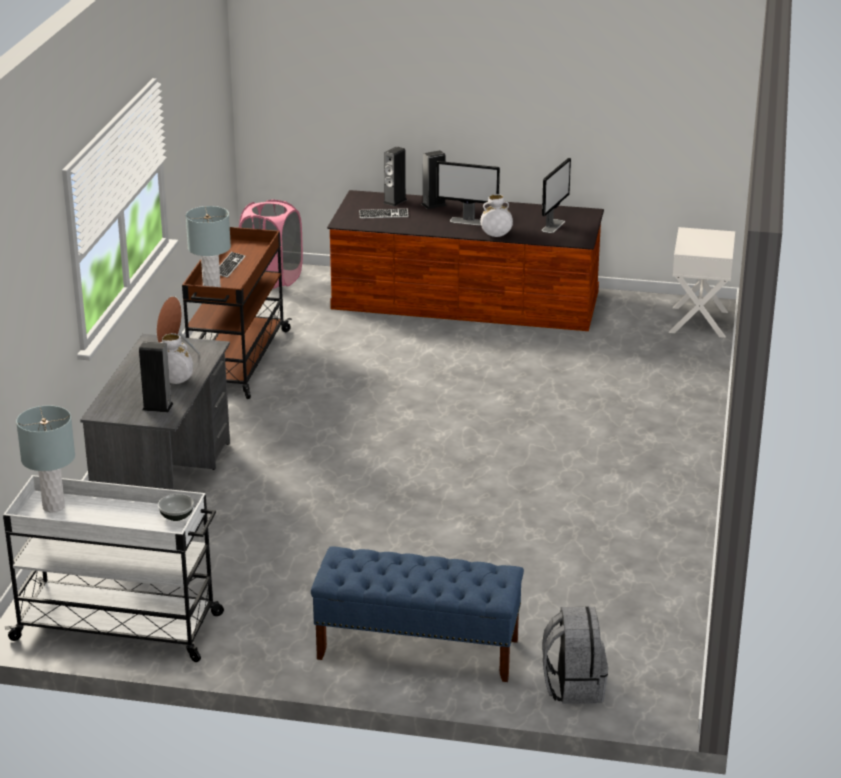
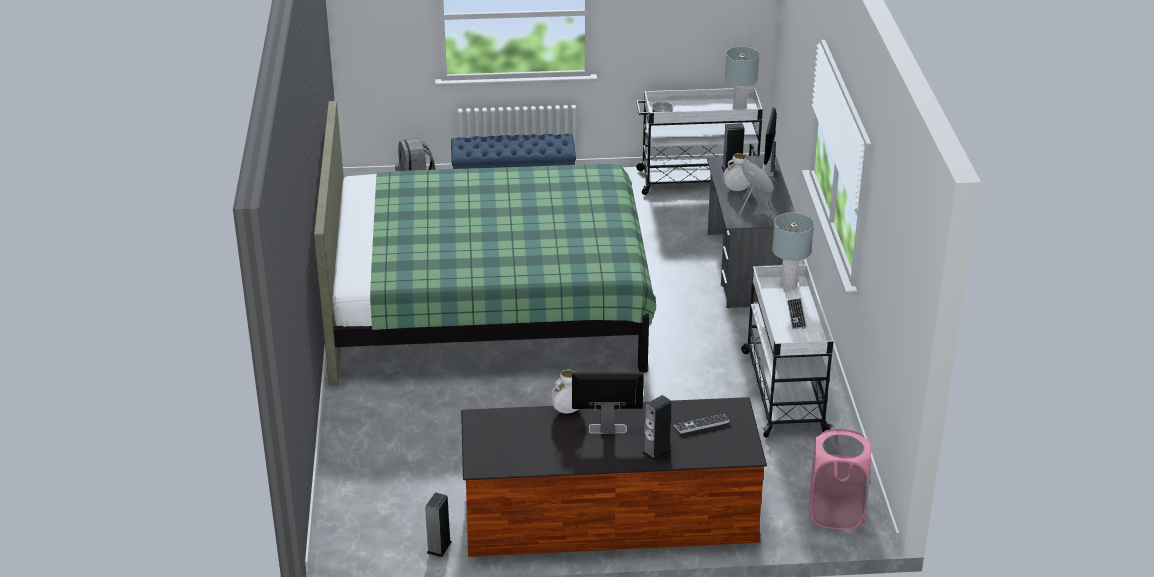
camera: 165 degrees right, 5 degrees up
brown cart [182,227,292,399] -> white cart [741,265,833,438]
speaker [383,146,407,206] -> speaker moved to [425,492,451,557]
monitor [542,158,571,233] -> monitor moved to [762,107,777,177]
white nightstand [669,227,735,338] -> none
none -> green bed [314,101,656,386]

